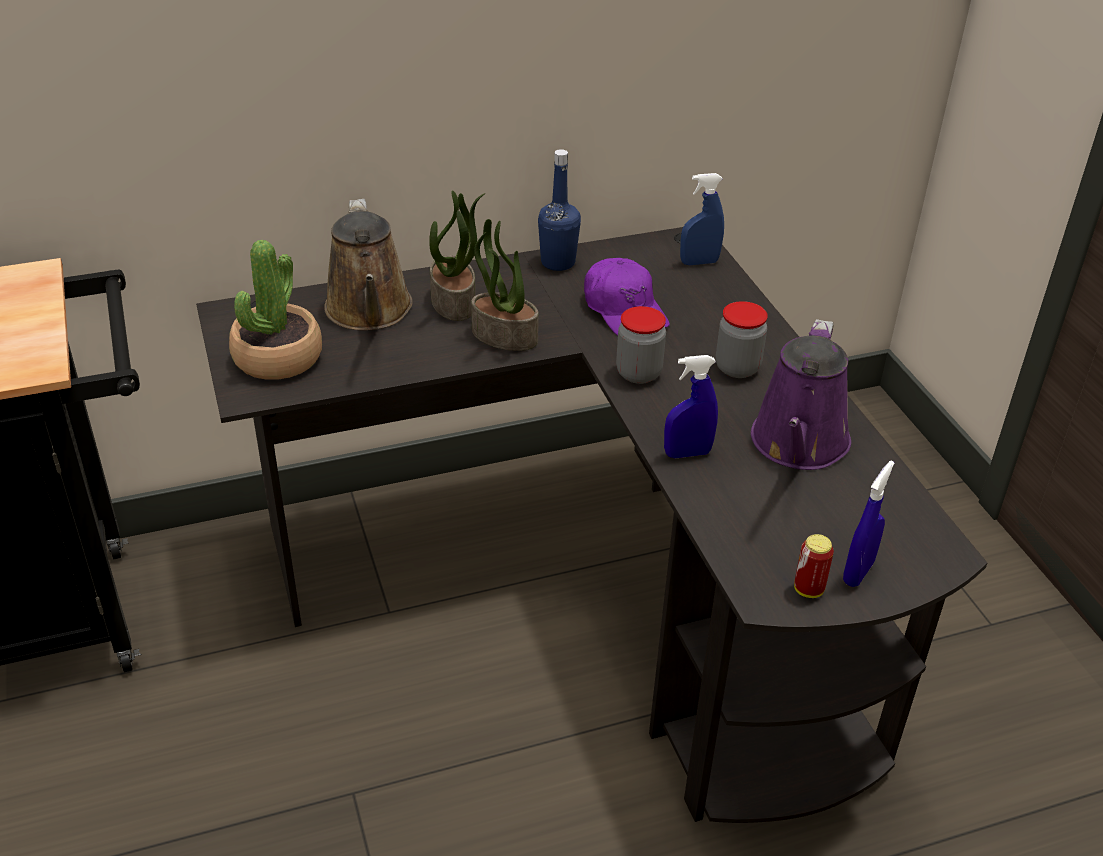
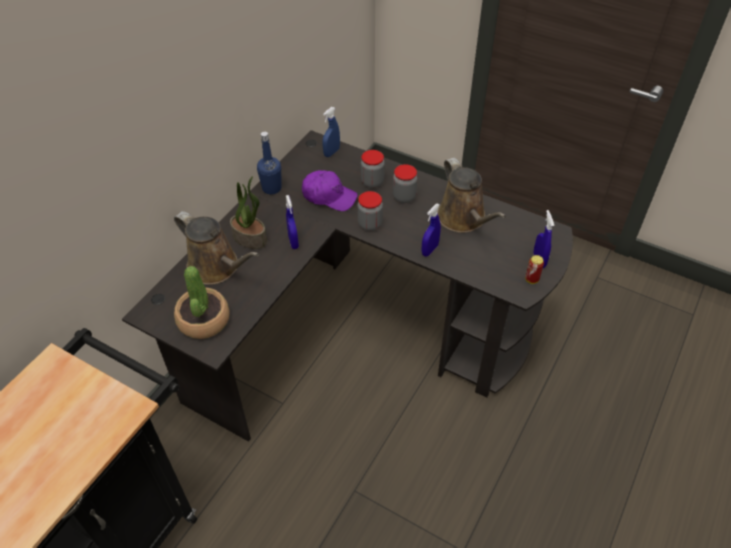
camera: 40 degrees left, 10 degrees up
potted plant [471,219,539,351] -> blue spray bottle [286,195,299,249]
purple watering can [751,319,851,470] -> brown watering can [437,158,506,233]
none -> jar [361,150,385,188]

